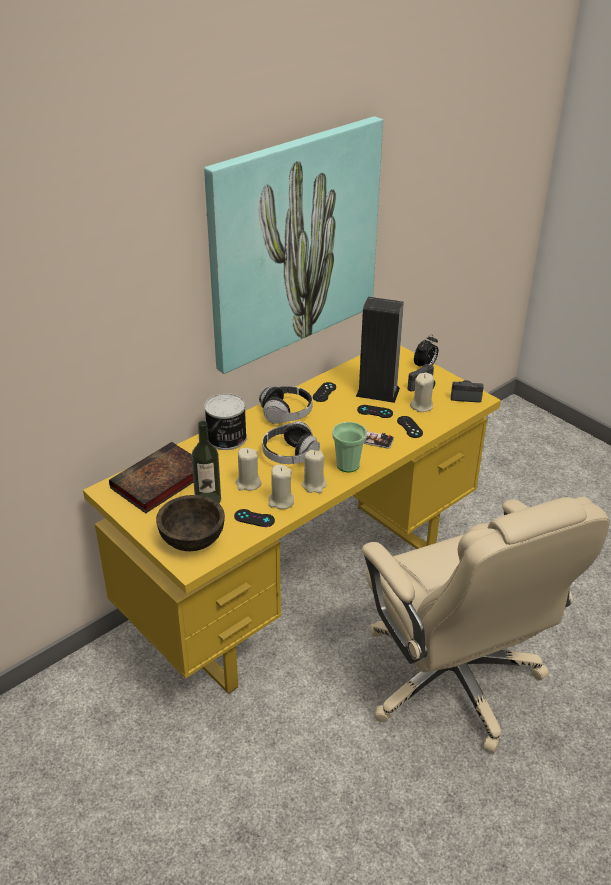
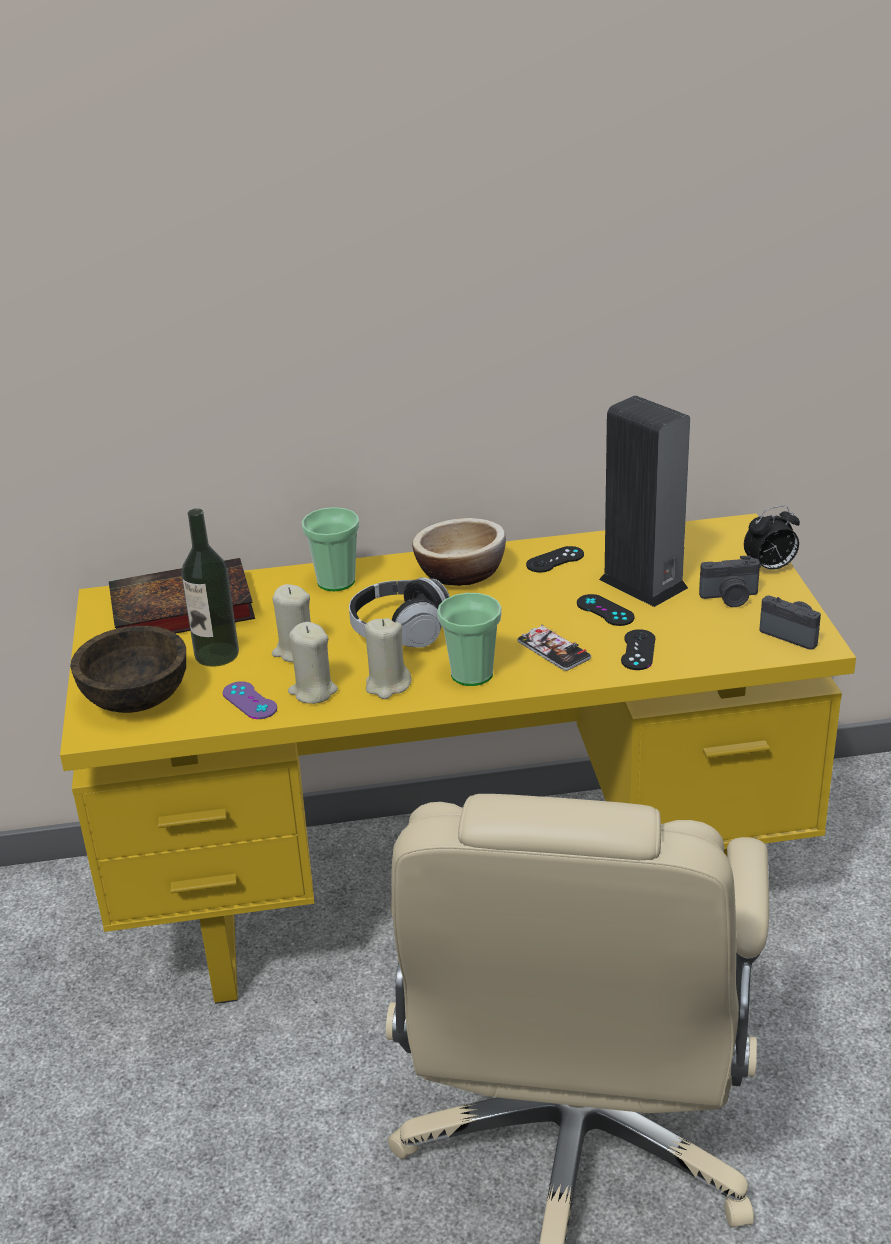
camera: 35 degrees right, 5 degrees down
picture [204,116,383,374] -> none
can [204,393,247,450] -> cup [302,507,360,591]
black game controller [234,509,275,527] -> purple game controller [223,681,277,719]
headphones [259,386,313,424] -> bowl [412,518,506,586]
beige candle [410,373,434,412] -> none

